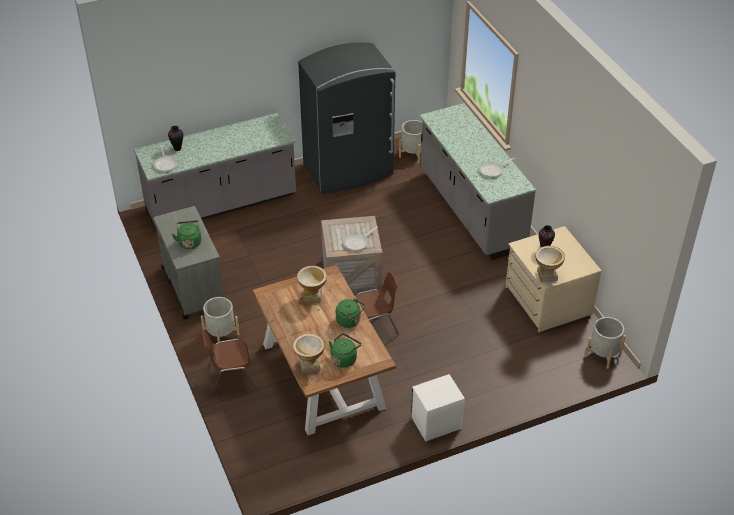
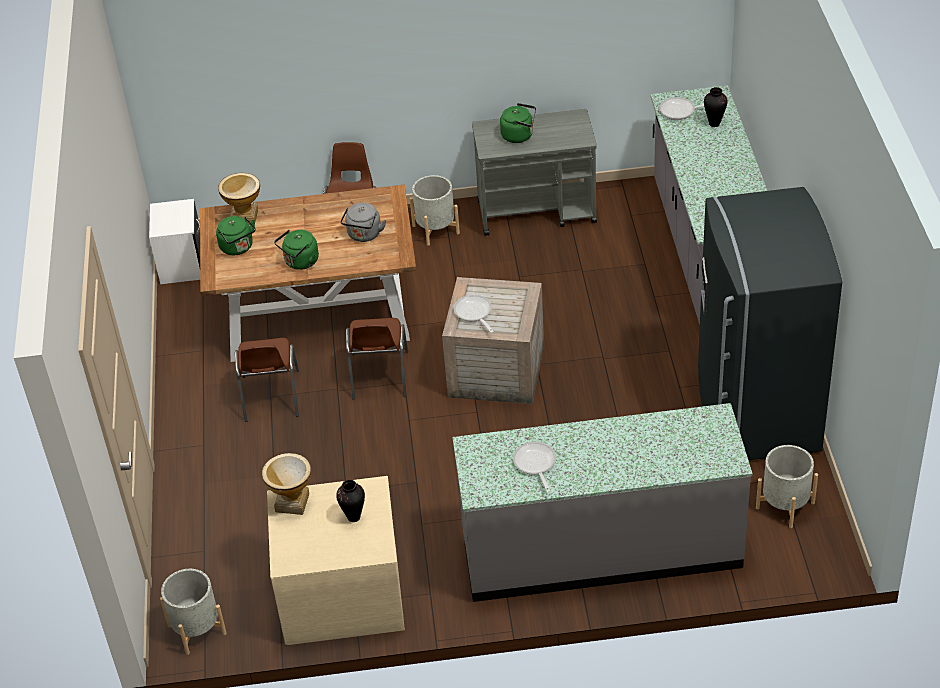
camera: 110 degrees right, 0 degrees up
vase [297,265,327,303] -> grey kettle [340,203,386,242]
white nightstand [411,374,465,442] -> white nightstand moved to [149,199,200,284]
none -> brown chair [235,338,299,422]

